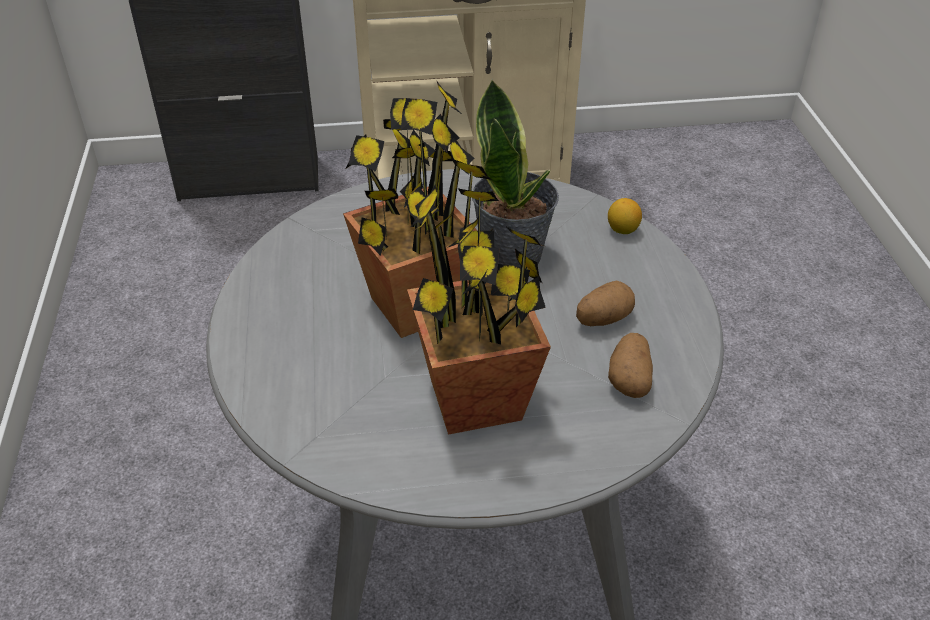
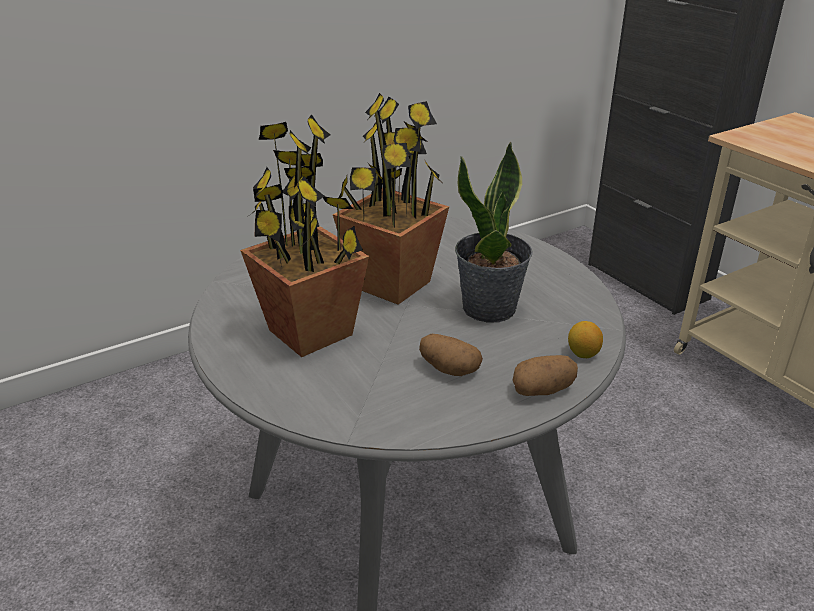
camera: 65 degrees right, 10 degrees down
potato [608,333,653,398] -> potato moved to [513,355,578,396]

